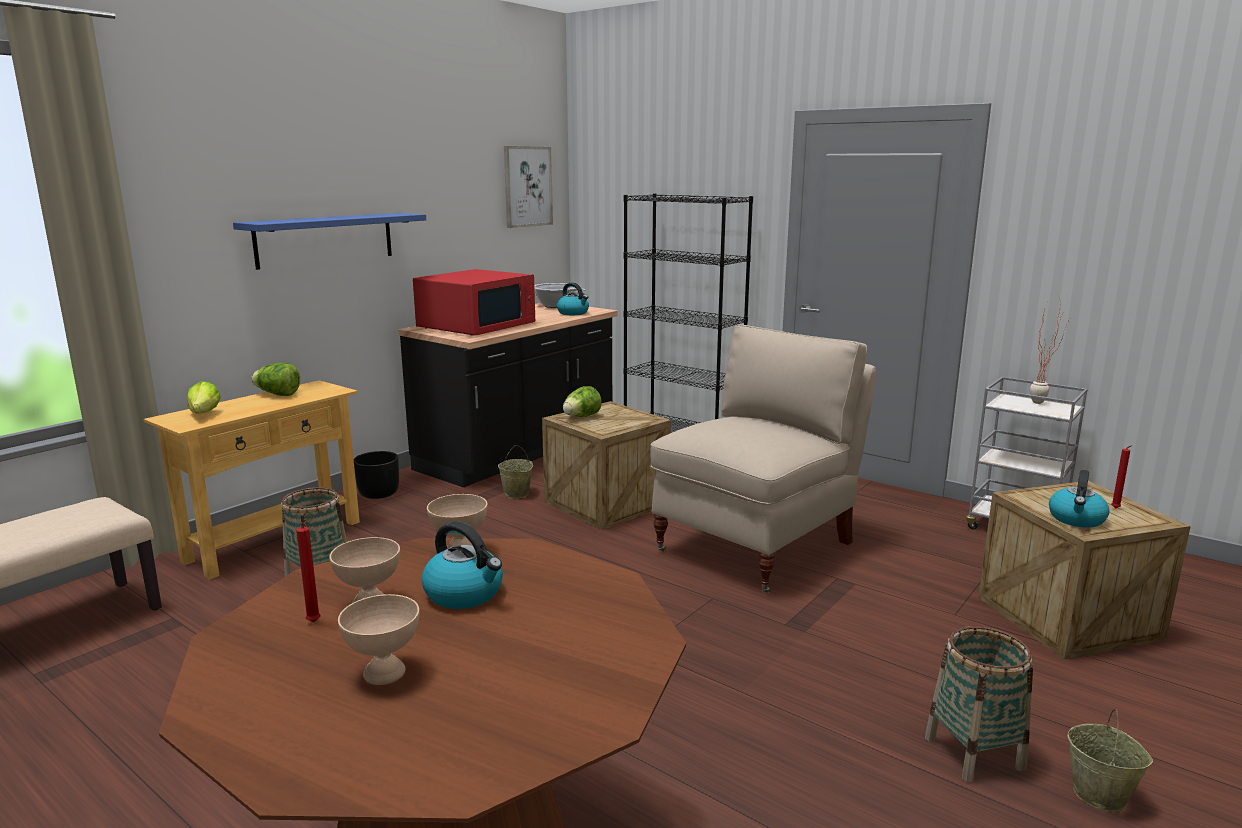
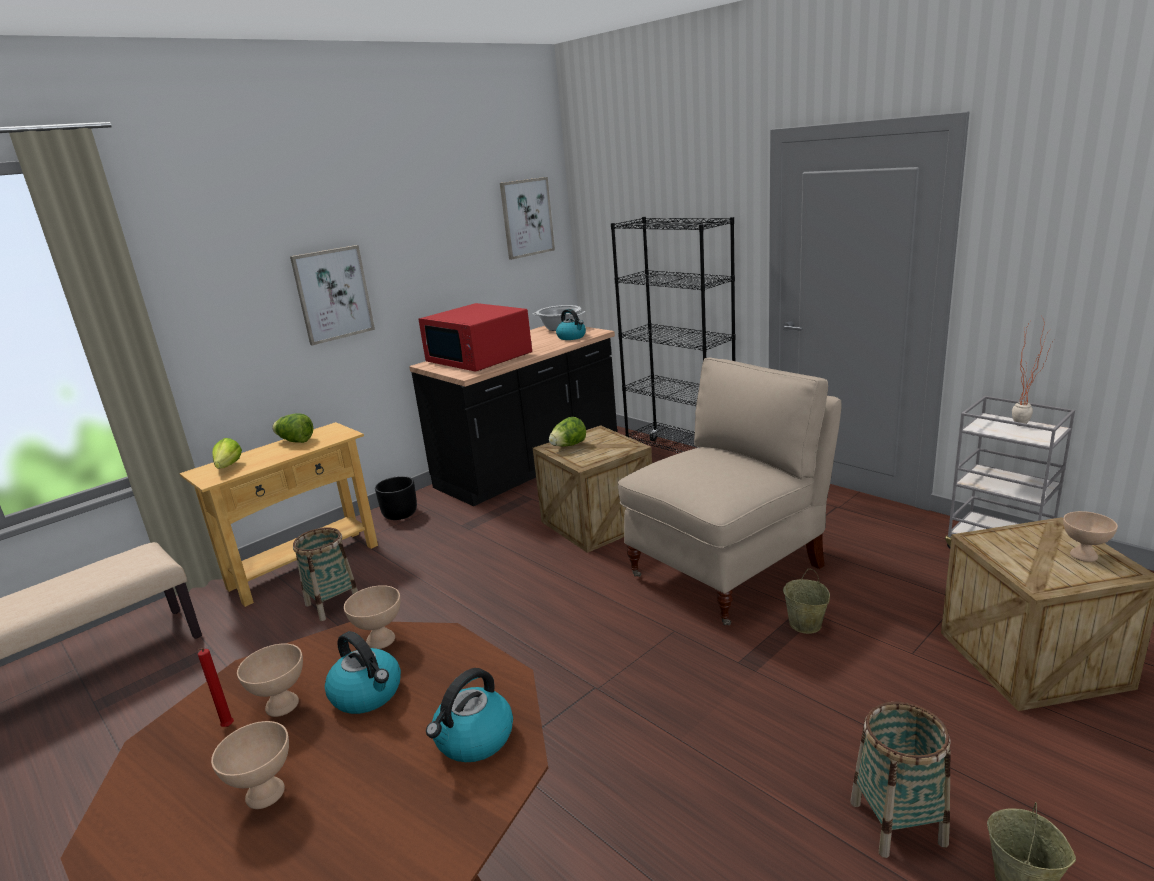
camera: 10 degrees right, 5 degrees up
blue shelf [233,213,426,270] -> picture [290,245,375,345]
red microwave [413,269,535,336] -> red microwave turned 90 degrees clockwise [419,303,532,372]
beige bucket [498,445,533,499] -> beige bucket moved to [783,568,830,634]
kettle [1049,470,1110,528] -> kettle moved to [426,668,513,762]
red candle [1111,445,1133,509] -> beige bowl [1063,511,1118,562]

